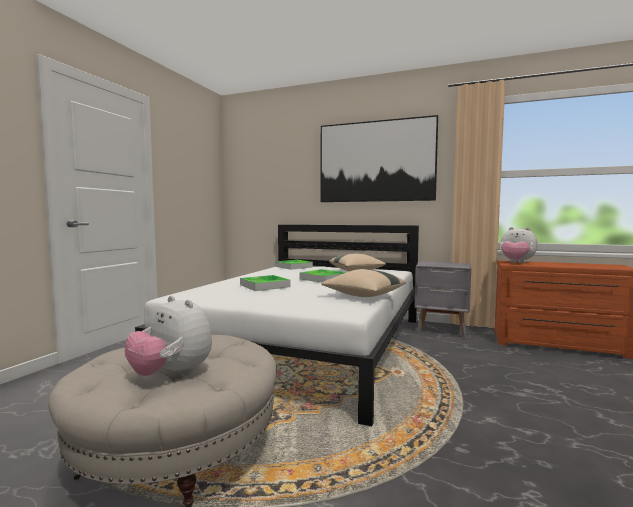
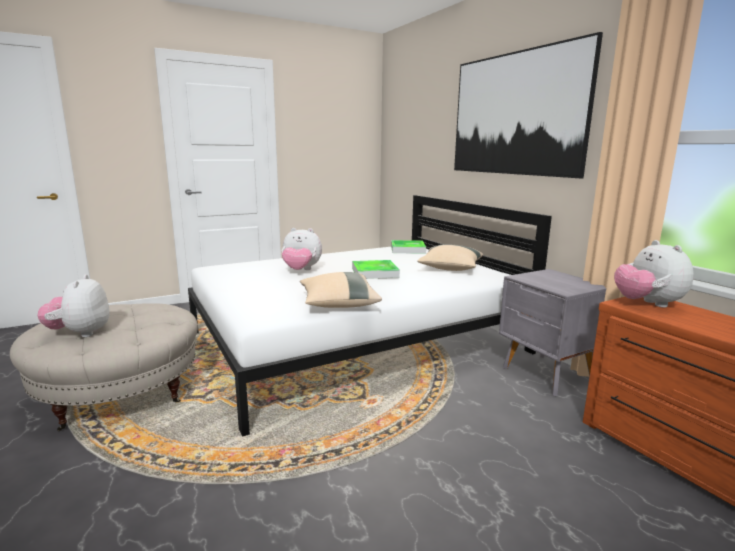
camera: 40 degrees right, 10 degrees up
tray [240,275,290,291] -> plush toy [281,228,322,270]

